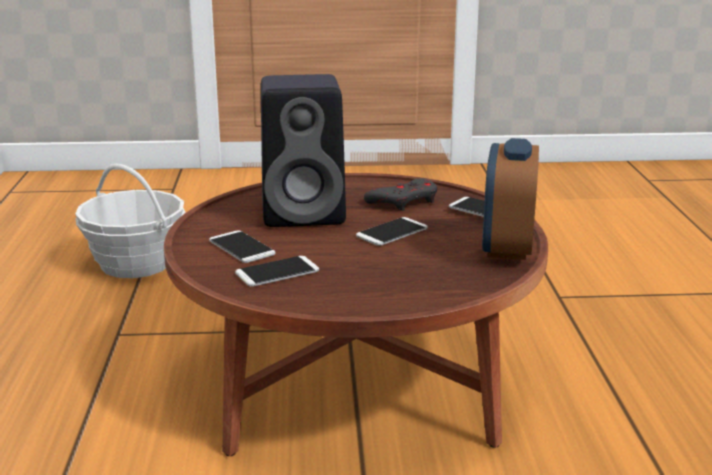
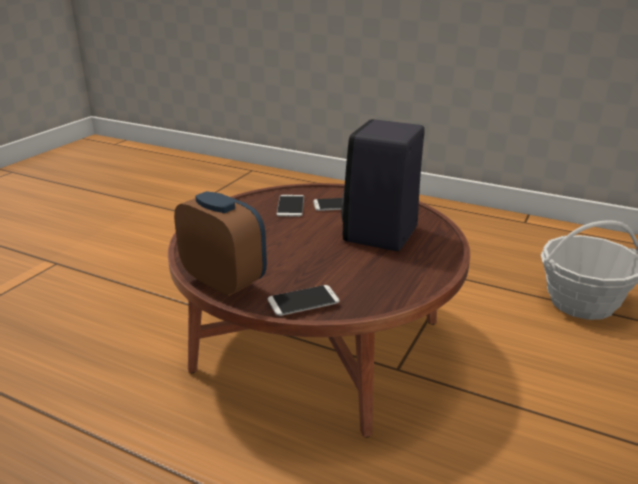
camera: 120 degrees right, 5 degrees up
phone [356,217,428,246] -> none
grey game controller [364,178,437,211] -> none

